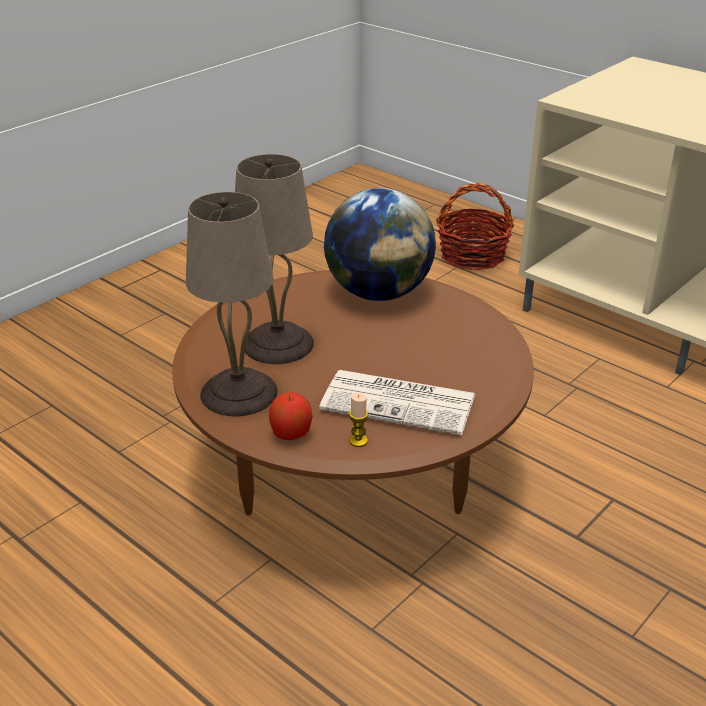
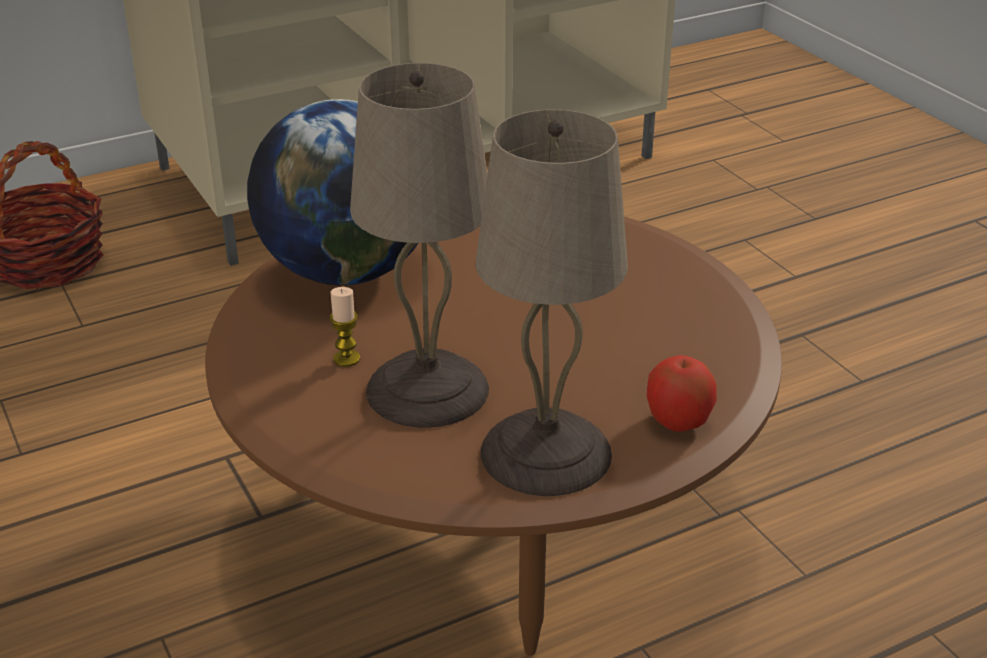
camera: 70 degrees left, 0 degrees up
newspaper [319,370,475,435] -> none
candle [349,393,368,447] -> candle moved to [330,287,360,367]

